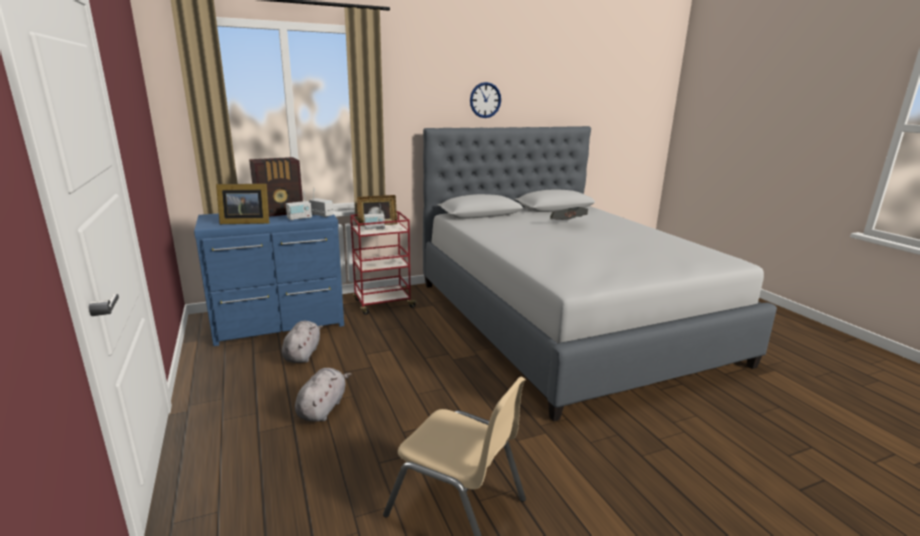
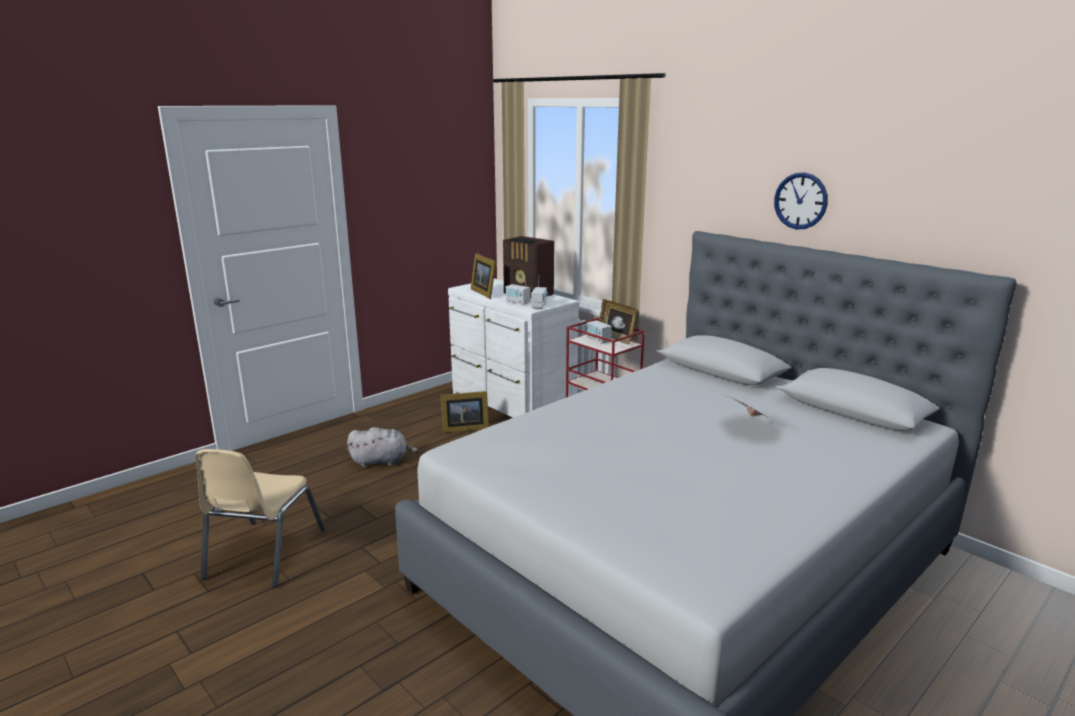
camera: 70 degrees right, 0 degrees up
blue dresser [194,213,344,346] -> white dresser [448,279,580,418]
grey plush toy [282,321,323,363] -> picture frame [441,391,489,433]

